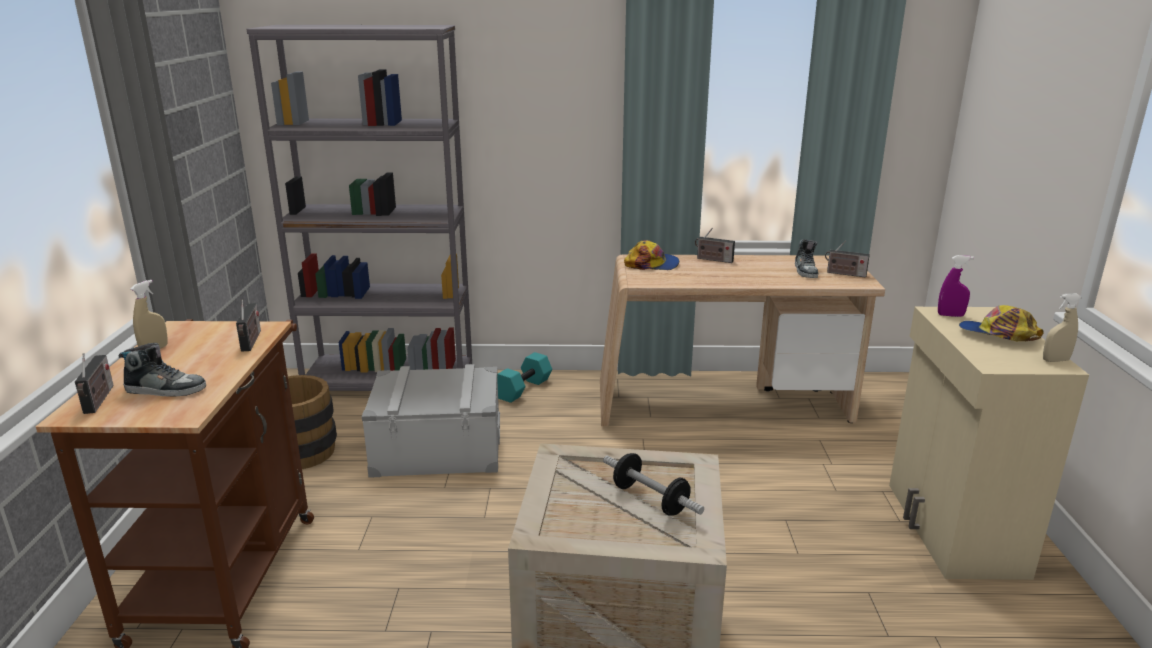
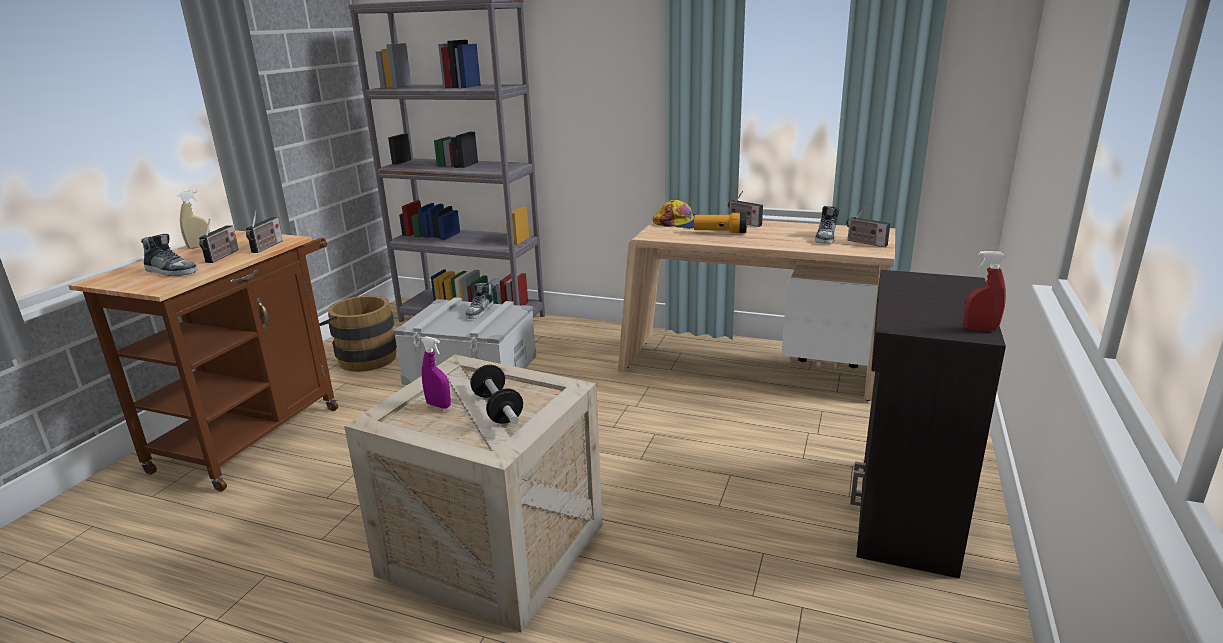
camera: 20 degrees right, 0 degrees up
radio [75,353,114,414] -> radio moved to [199,219,239,263]
turquoise dumbbell [497,352,552,403] -> none
beige cabinet [889,307,1089,580] -> black cabinet [850,270,1006,578]
purple spray bottle [938,255,974,317] -> purple spray bottle moved to [421,336,451,409]
cap [959,305,1044,342] -> none
beige spray bottle [1043,293,1082,362] -> red spray bottle [963,251,1007,331]
none -> shoe [466,283,493,319]
none -> flashlight [694,213,747,233]

